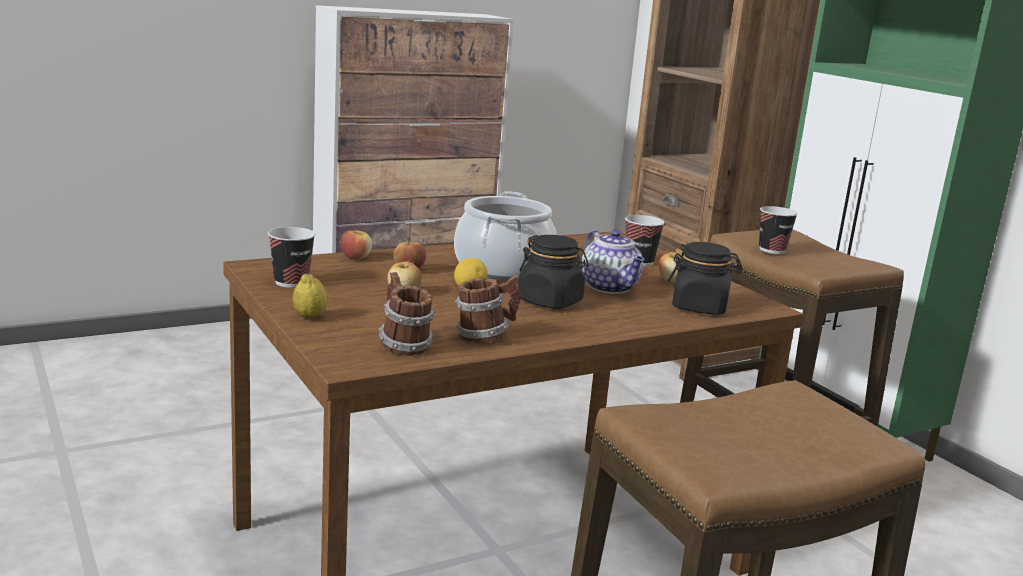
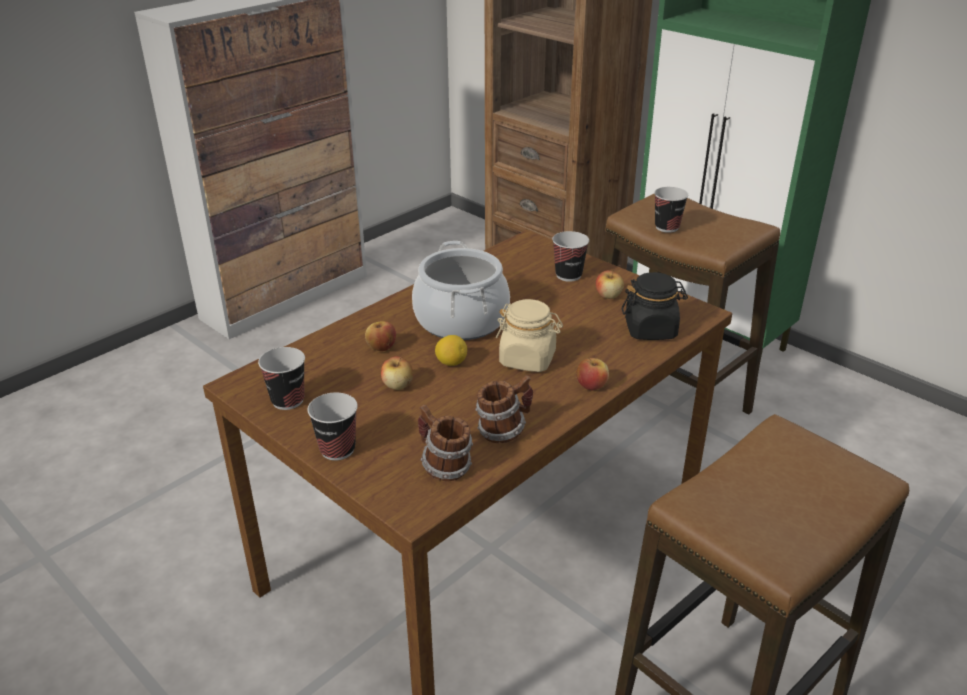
camera: 15 degrees left, 15 degrees up
lemon [293,273,327,319] -> cup [307,393,358,461]
apple [341,228,372,260] -> apple moved to [576,357,609,390]
black jar [518,235,589,309] -> beige jar [496,299,563,372]
teapot [582,229,645,294] -> none

